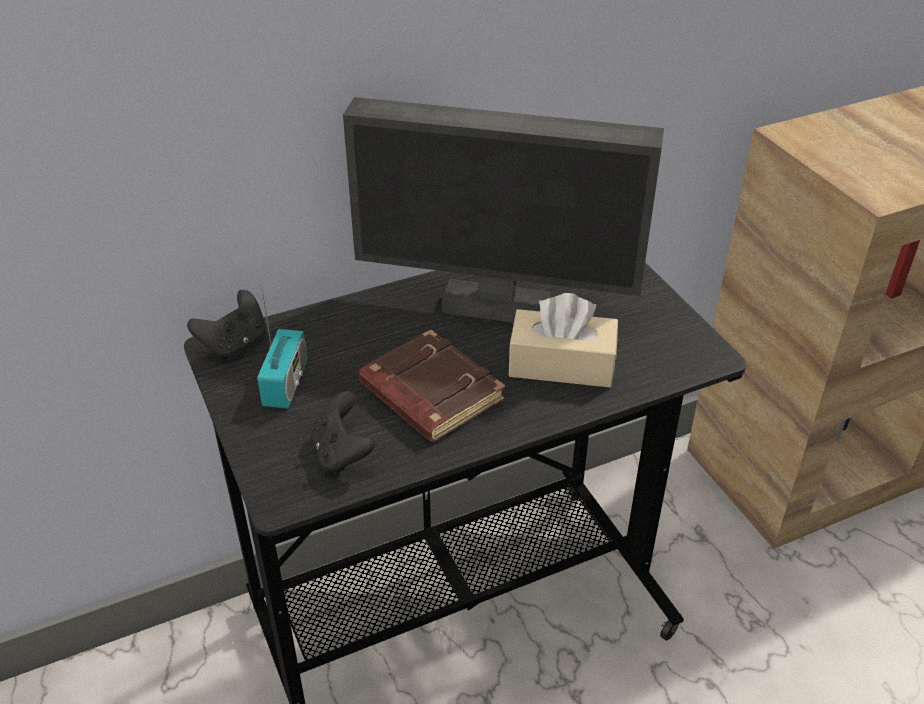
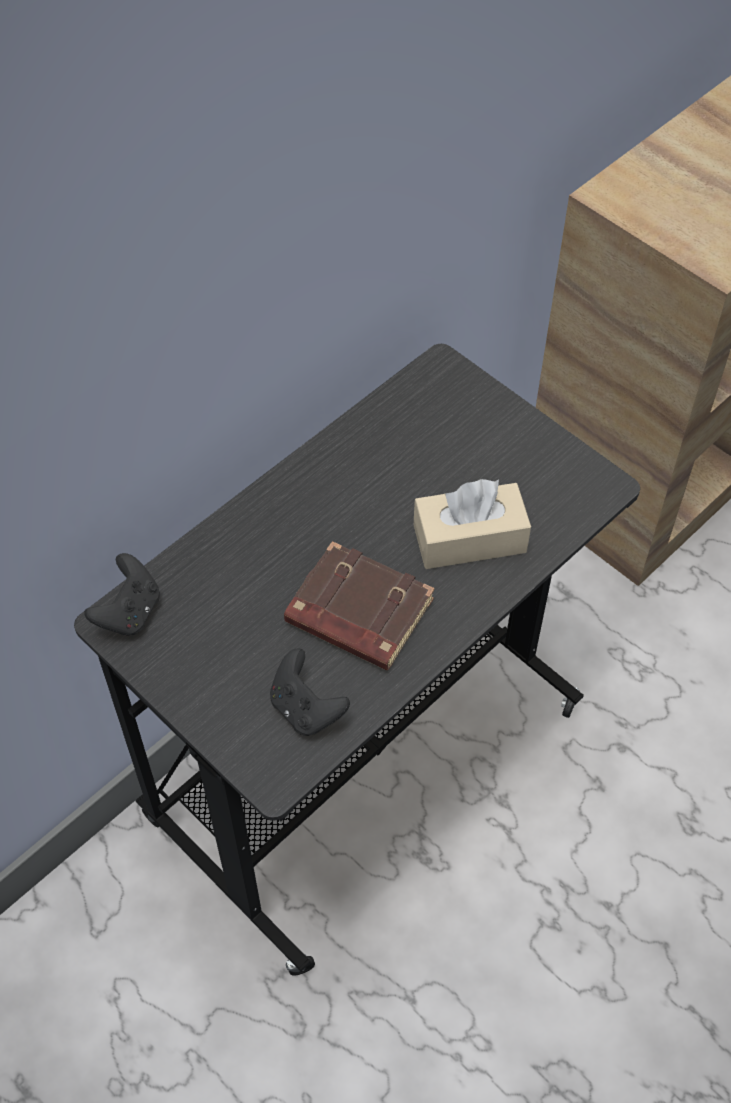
camera: 20 degrees left, 15 degrees up
radio [258,283,307,409] -> none
monitor [343,97,664,323] -> none

